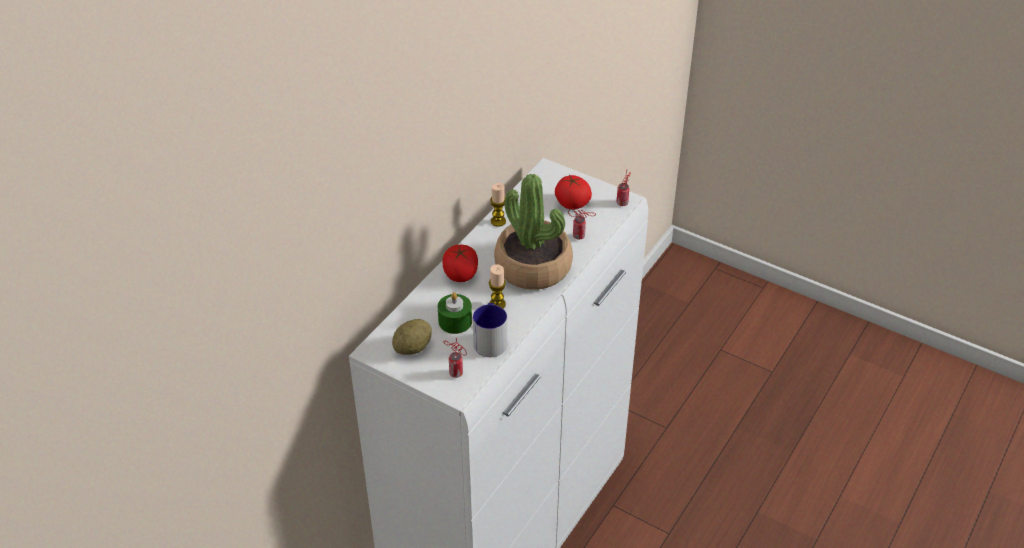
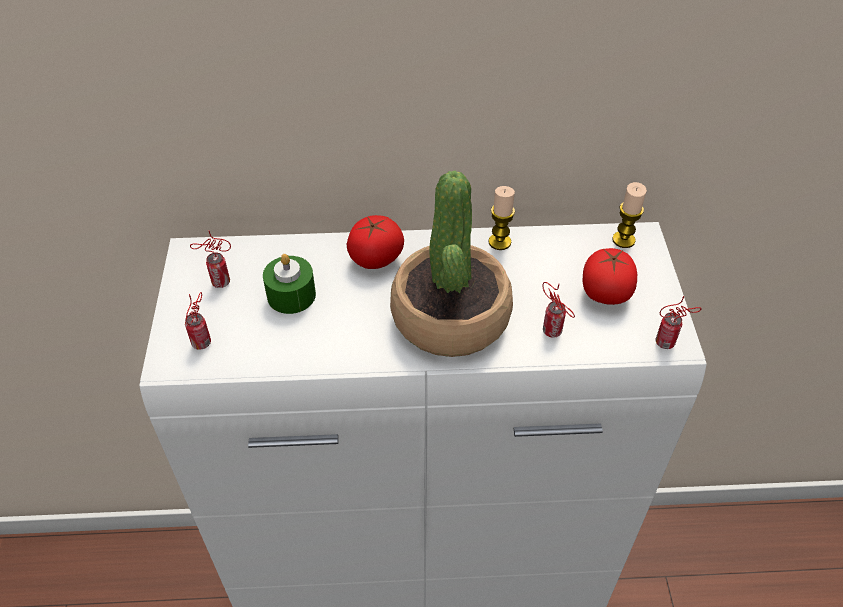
camera: 55 degrees right, 5 degrees up
potato [392,319,432,355] -> can [190,231,231,288]
mug [473,303,507,357] -> none
candle [489,264,506,309] -> candle moved to [612,182,647,248]

